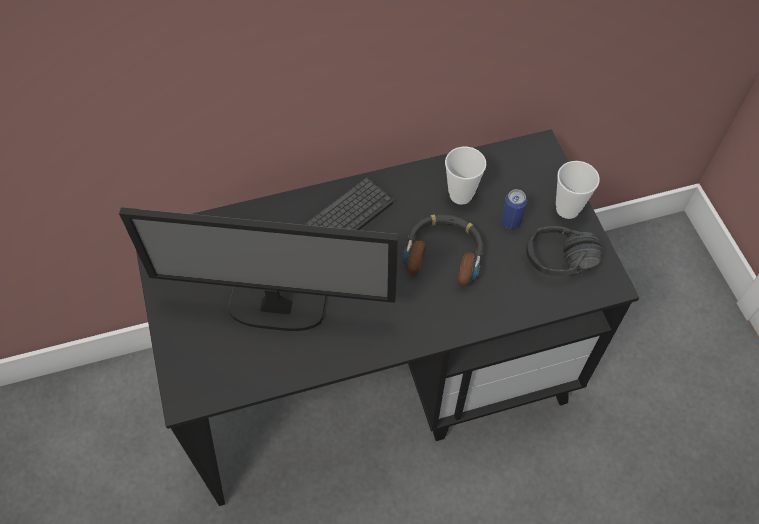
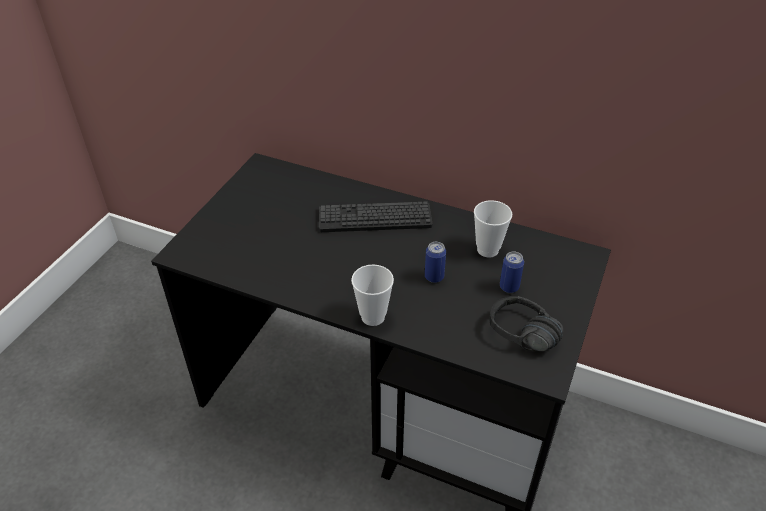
camera: 40 degrees right, 15 degrees down
monitor [119,207,398,331] -> none
headphones [402,214,483,286] -> can [425,242,446,283]
cup [556,161,600,219] -> cup moved to [351,264,394,326]

